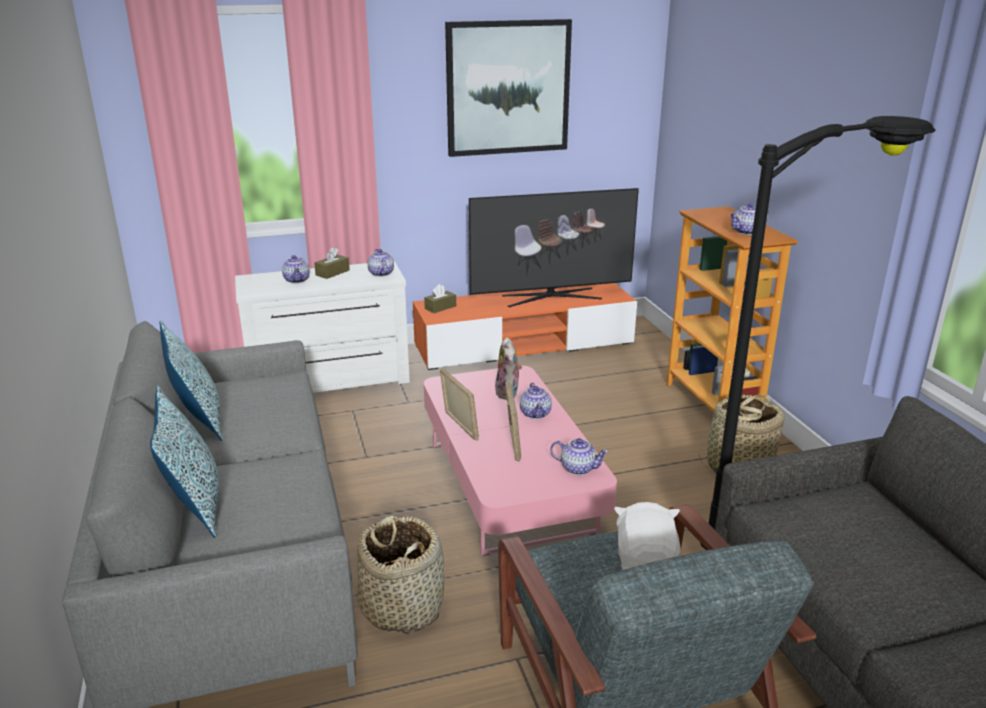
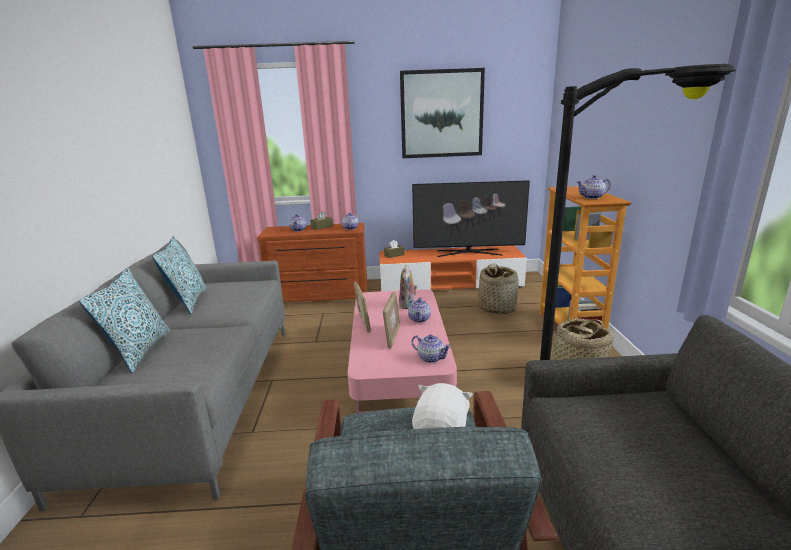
camera: 15 degrees right, 5 degrees down
white dresser [235,261,410,393] -> brown dresser [257,223,367,302]
basket [357,516,444,634] -> basket moved to [477,263,519,314]

